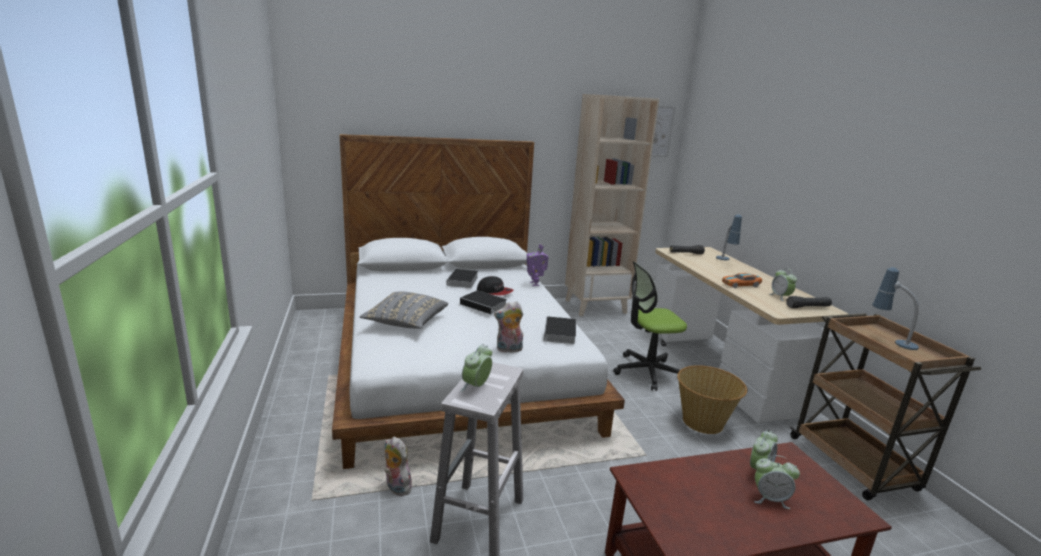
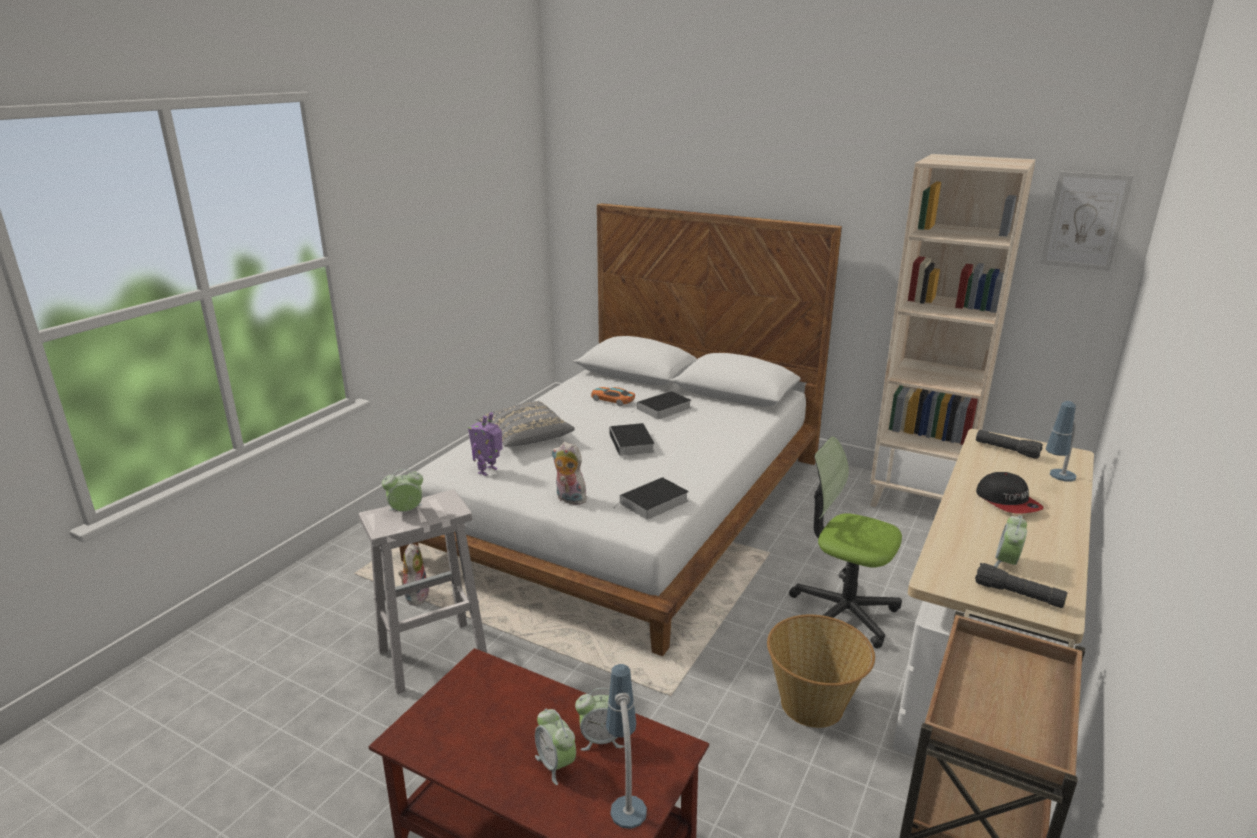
camera: 45 degrees right, 5 degrees up
cap [477,276,513,296] -> cap moved to [976,472,1043,513]
toy robot [527,244,548,286] -> toy robot moved to [468,412,503,476]
toy car [722,273,762,288] -> toy car moved to [591,387,635,406]
table lamp [872,267,919,350] -> table lamp moved to [606,664,647,829]

